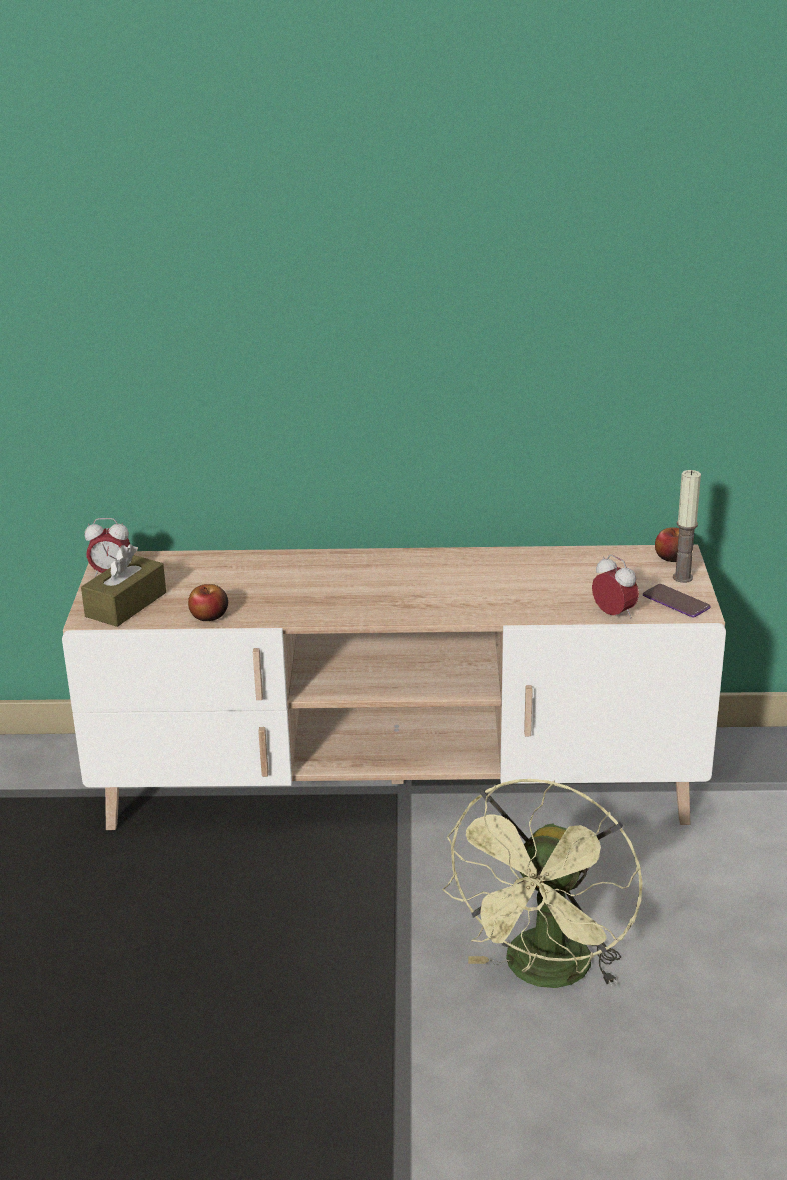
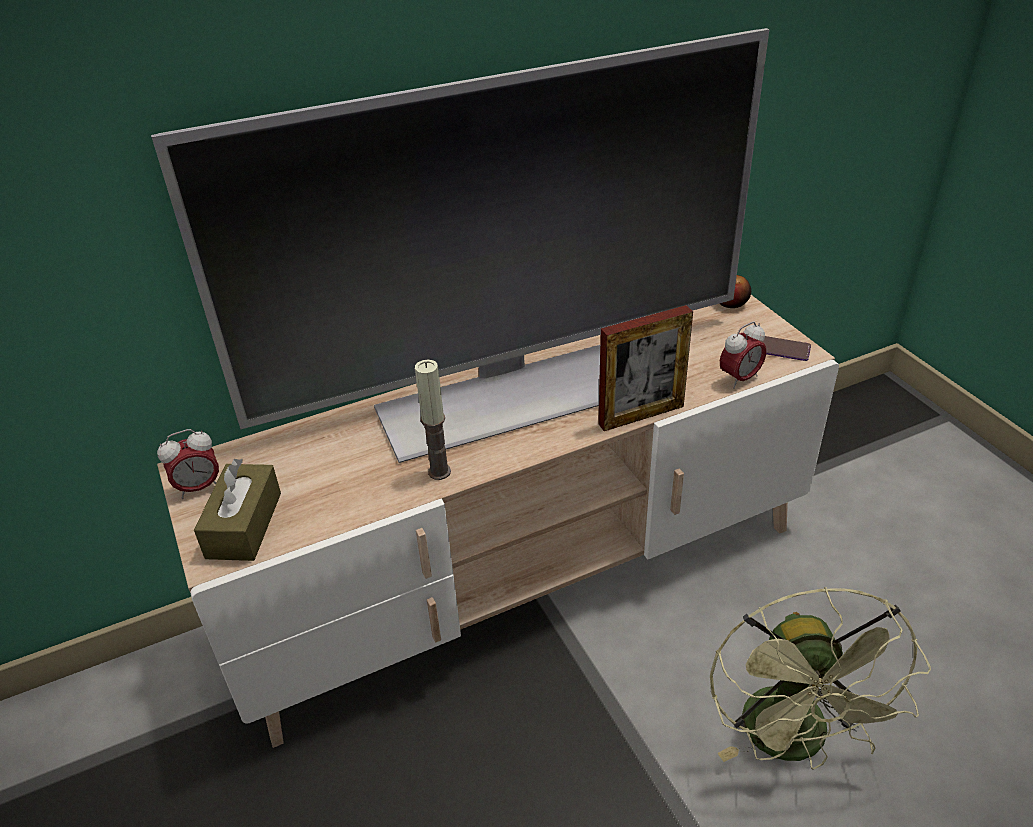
camera: 25 degrees left, 10 degrees up
apple [188,584,228,621] -> none
alarm clock [592,555,639,619] -> alarm clock turned 120 degrees clockwise [720,321,767,389]
candle [673,470,701,583] -> candle moved to [415,360,451,480]
none -> television [151,28,769,463]
none -> picture frame [598,305,693,431]

